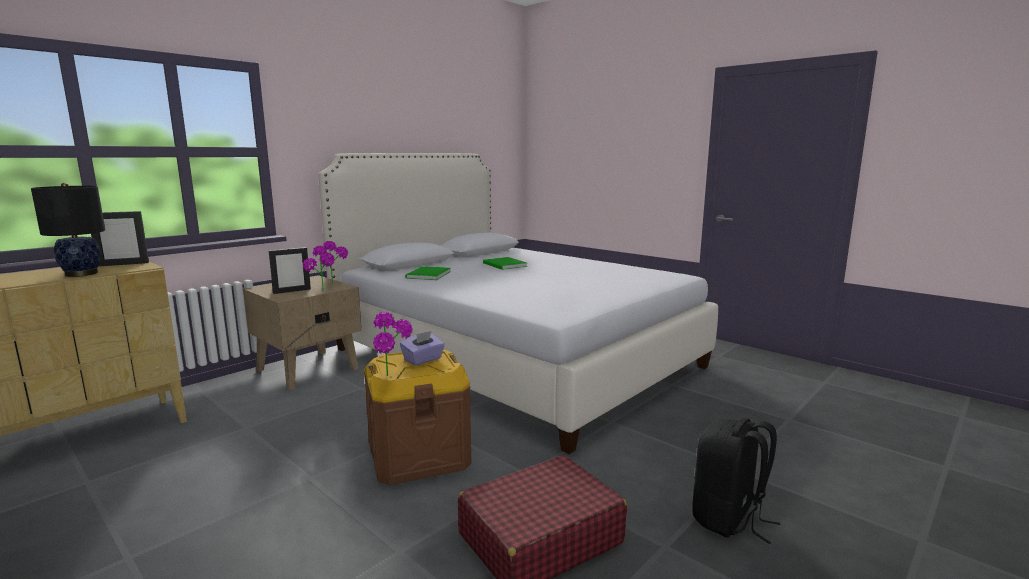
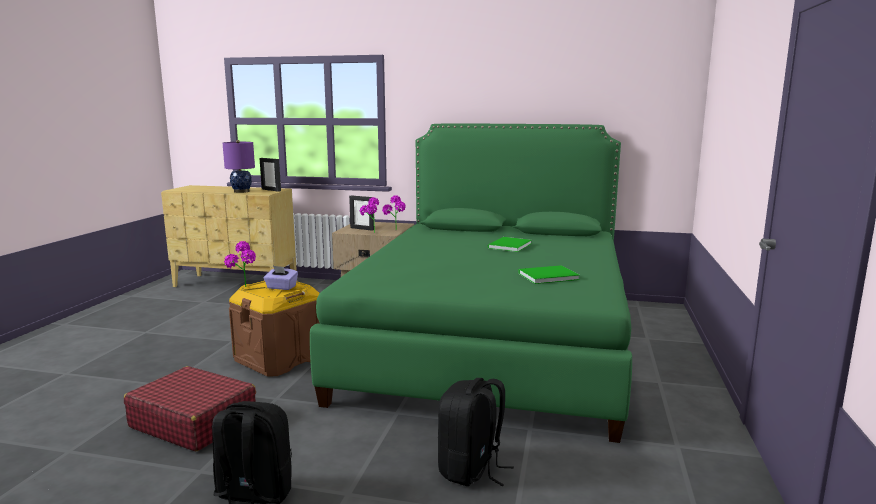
camera: 60 degrees right, 0 degrees up
black table lamp [31,183,105,277] -> purple table lamp [223,140,255,193]
white bed [318,153,718,454] -> green bed [310,123,632,443]
green book [405,266,451,280] -> green book moved to [518,265,579,284]
none -> black backpack [438,378,514,486]

